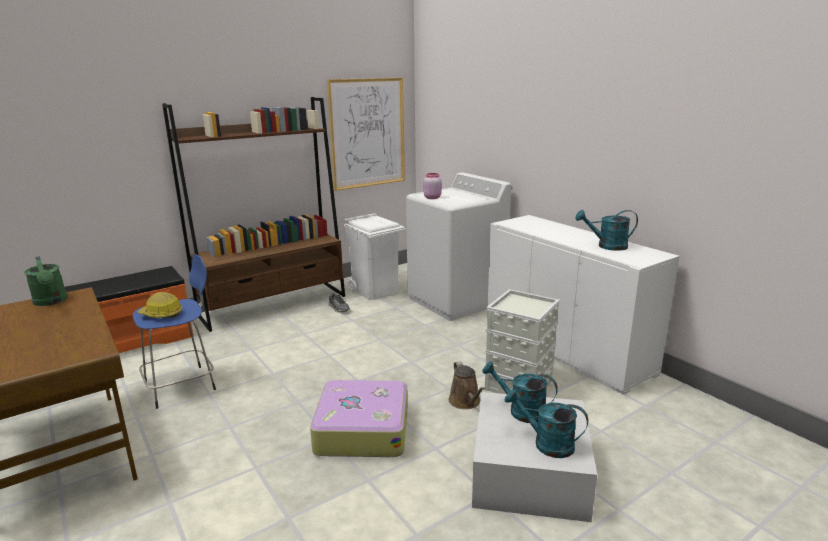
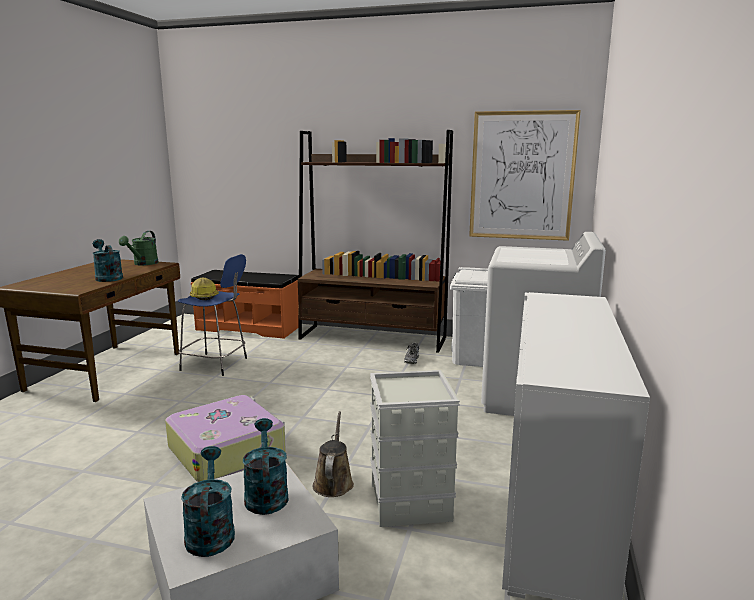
camera: 50 degrees right, 5 degrees down
pink jar [424,173,442,199] -> none
brown watering can [449,361,485,409] -> brown watering can turned 150 degrees clockwise [313,411,354,497]
turquoise watering can [575,210,638,251] -> turquoise watering can moved to [93,239,123,282]

